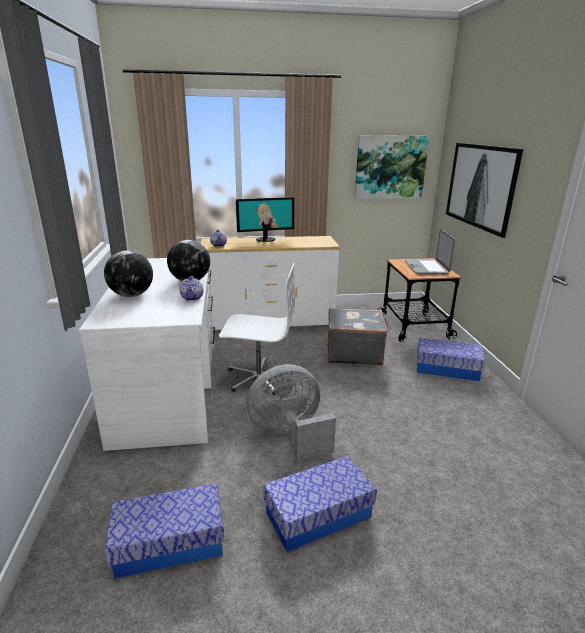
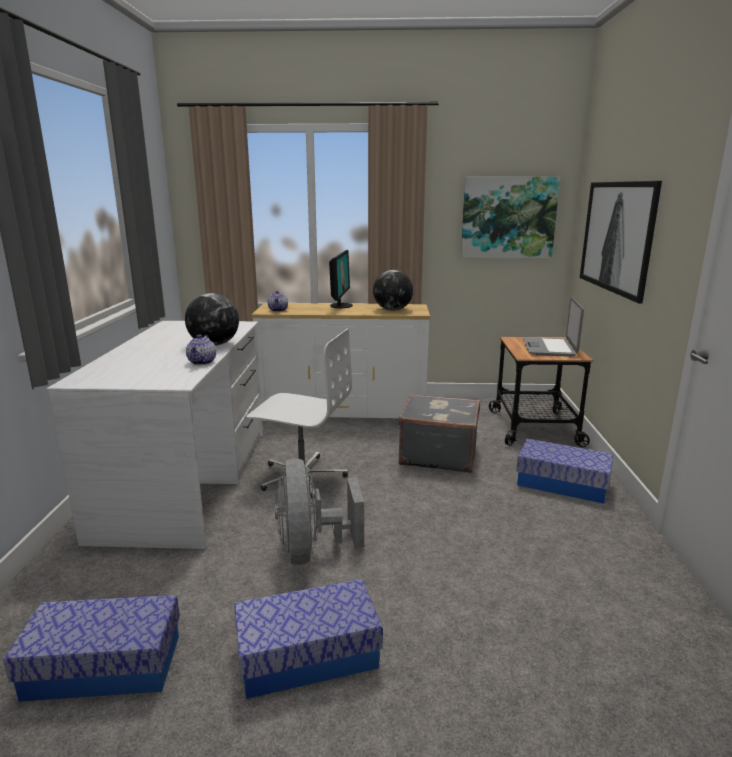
camera: 10 degrees right, 5 degrees down
globe [104,250,153,297] -> globe moved to [373,270,413,311]
monitor [236,197,294,242] -> monitor turned 75 degrees counterclockwise [329,250,353,308]
grey fan [247,364,336,461] -> grey fan turned 90 degrees counterclockwise [275,458,364,565]

